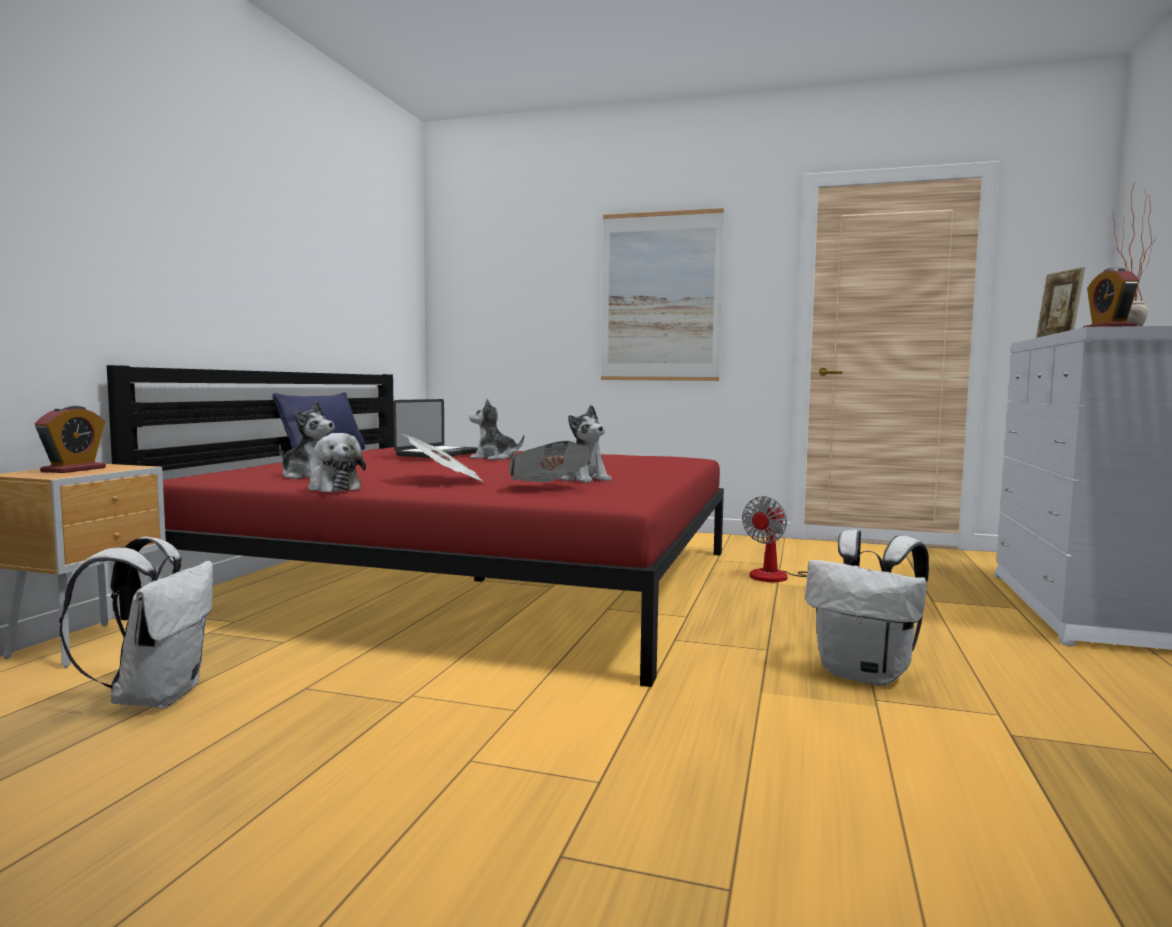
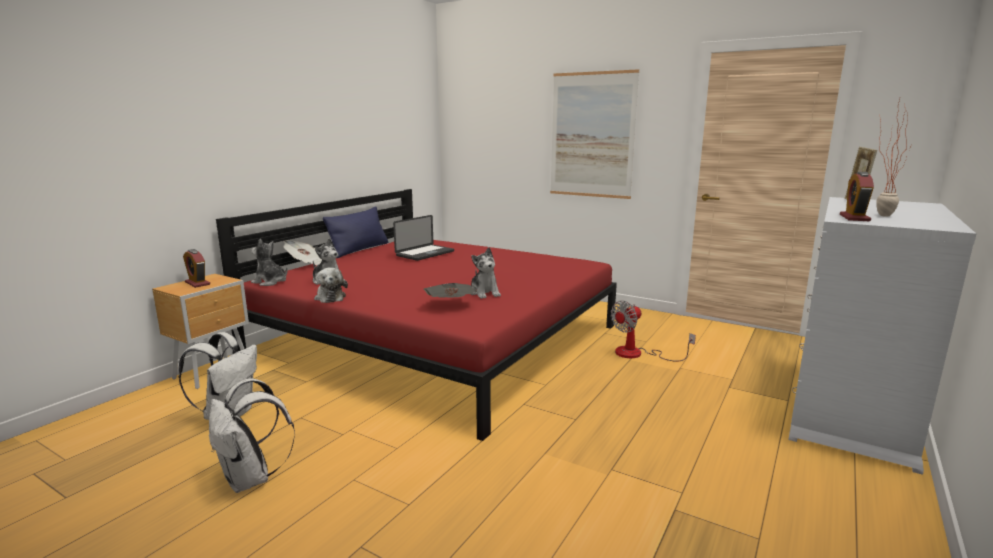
camera: 15 degrees right, 10 degrees up
alarm clock [35,405,106,473] -> alarm clock turned 105 degrees clockwise [183,249,210,288]
newspaper [403,434,484,482] -> newspaper moved to [283,240,322,265]
plush toy [469,399,524,460] -> plush toy moved to [251,239,288,286]
white backpack [805,530,929,686] -> white backpack moved to [209,378,295,493]

